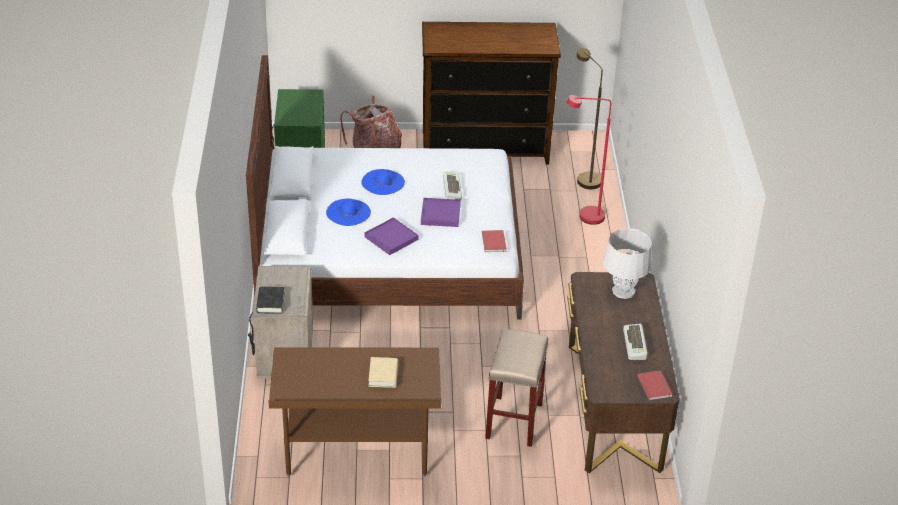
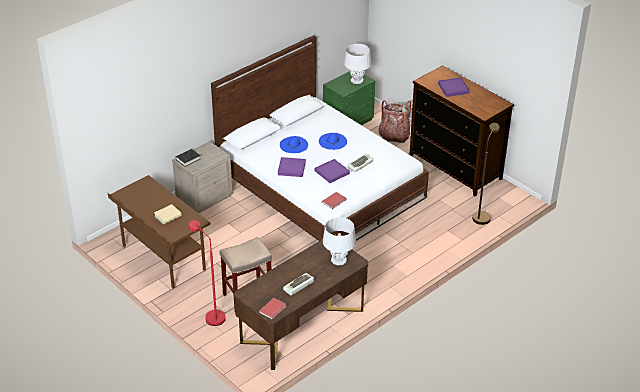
camera: 50 degrees right, 0 degrees up
red floor lamp [567,95,611,225] -> red floor lamp moved to [189,220,226,326]
none -> white table lamp [344,44,371,84]
none -> purple tray [438,77,470,97]

